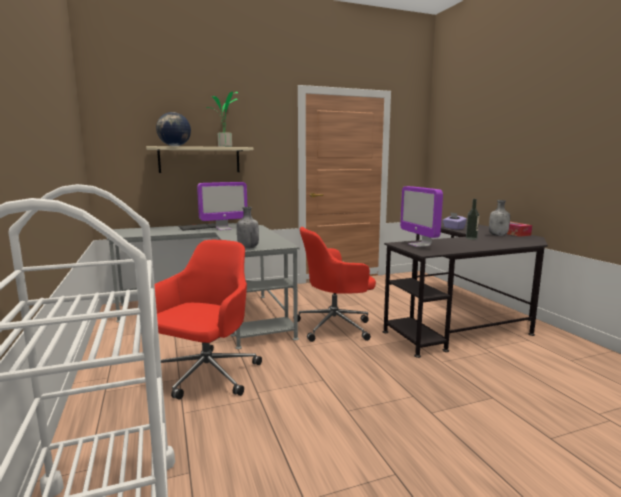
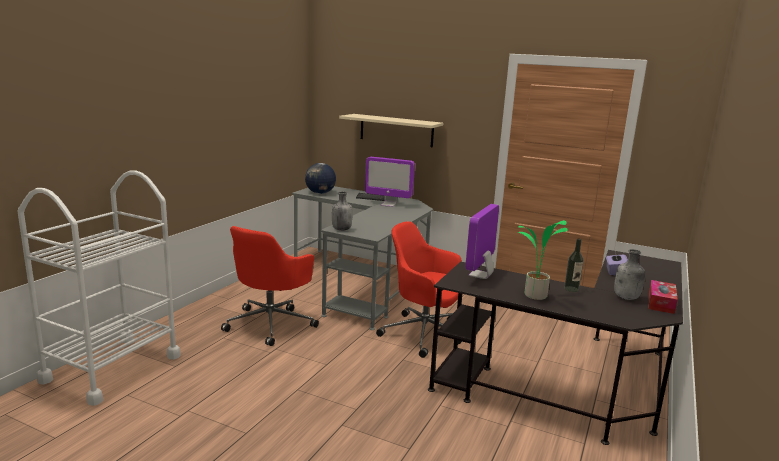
camera: 45 degrees right, 5 degrees up
red office chair [154,240,262,400] -> red office chair turned 135 degrees clockwise [221,226,319,346]
globe [156,112,191,146] -> globe moved to [305,163,336,194]
potted plant [206,92,238,147] -> potted plant moved to [518,220,568,300]

